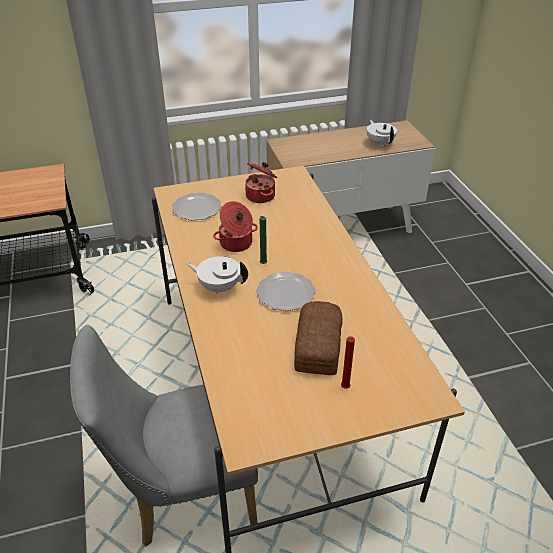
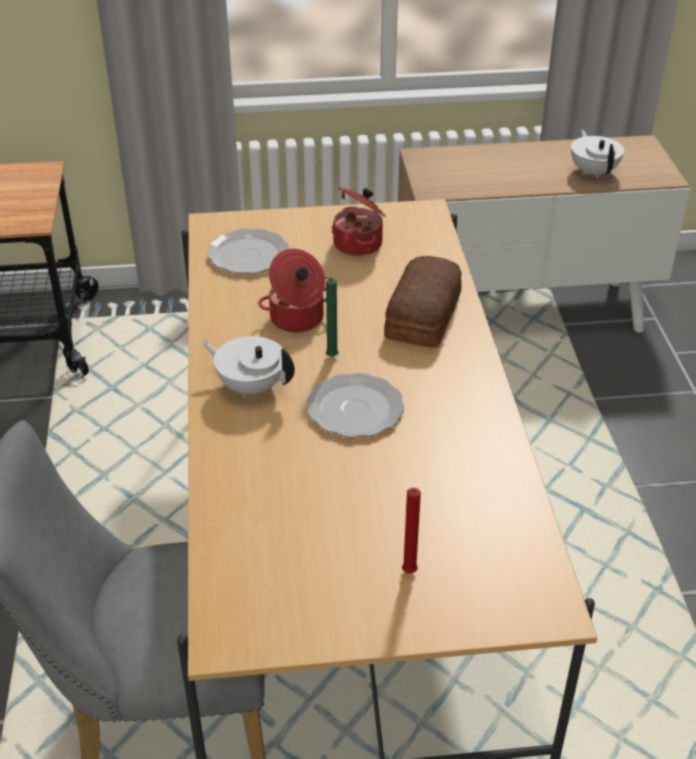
camera: 10 degrees right, 0 degrees up
bread [294,301,343,375] -> bread moved to [384,256,462,348]

